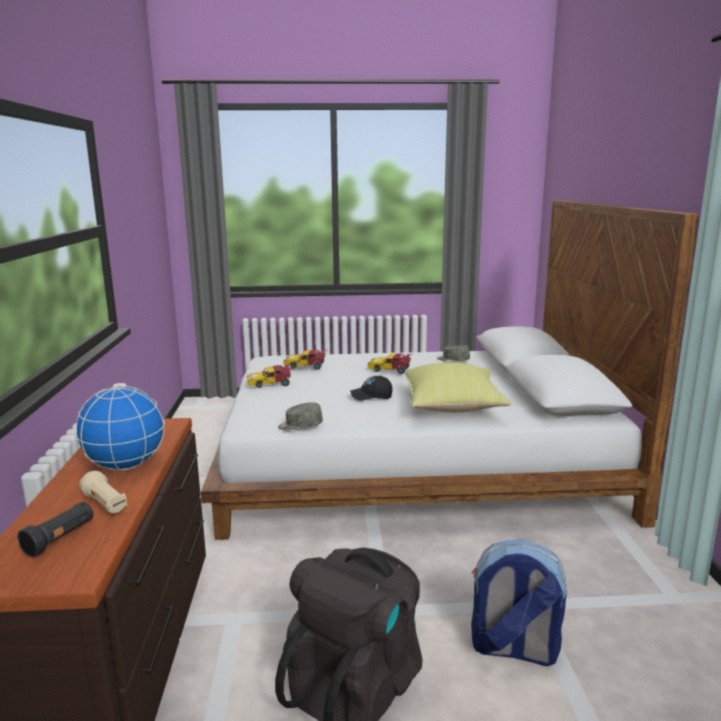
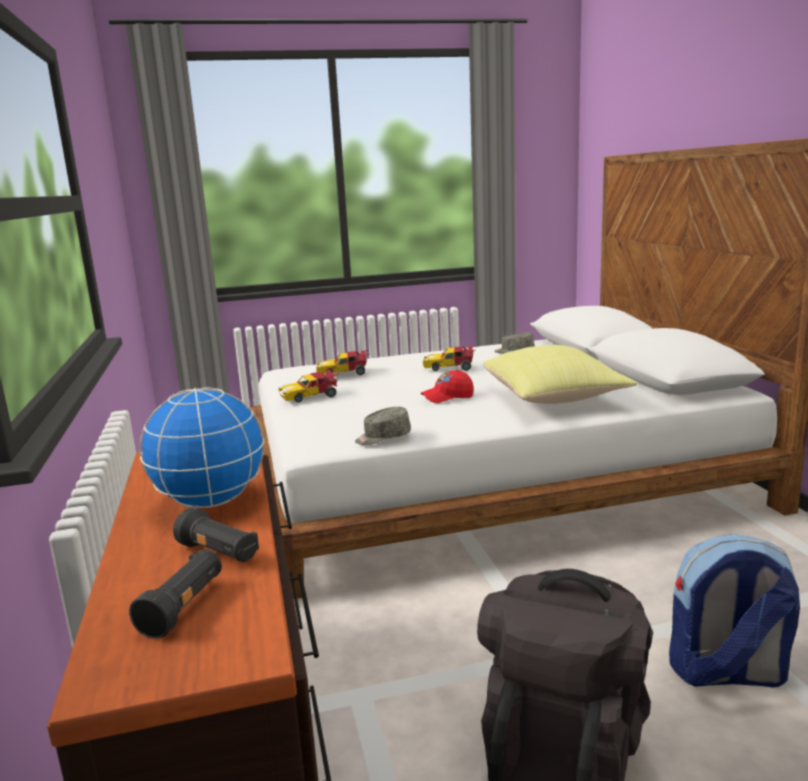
camera: 10 degrees left, 0 degrees up
beige flashlight [79,471,127,514] -> black flashlight [173,507,259,562]
black cap [350,376,392,401] -> red cap [421,370,474,403]

